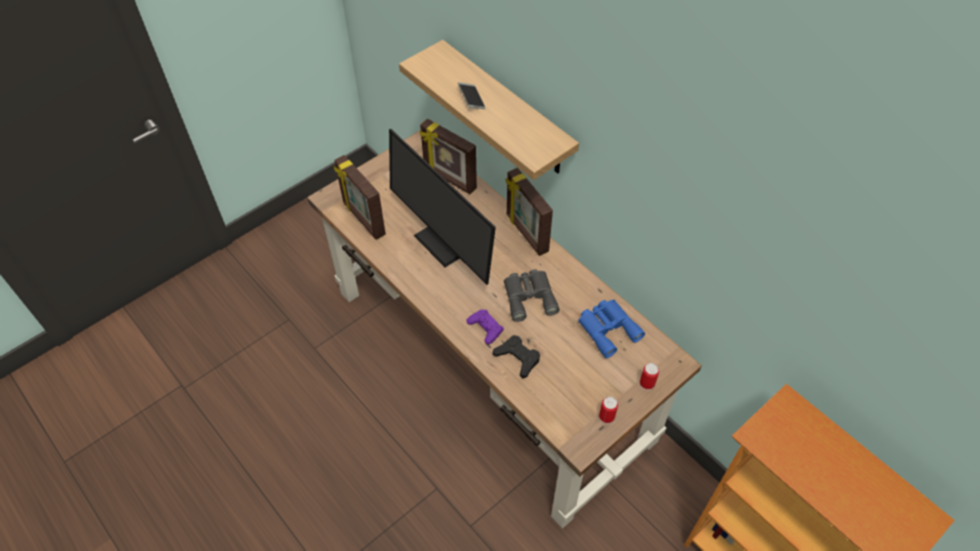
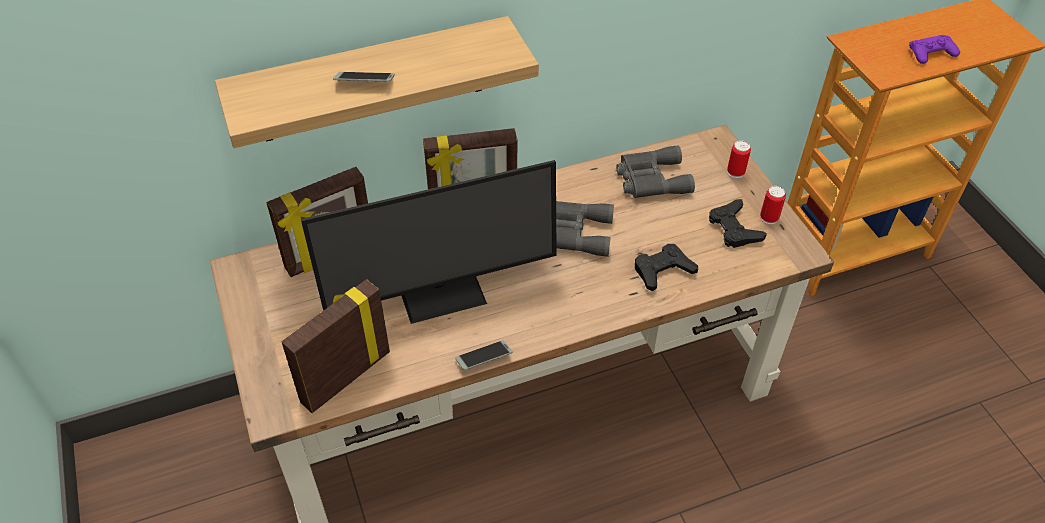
camera: 70 degrees left, 5 degrees down
picture frame [334,155,386,240] -> picture frame turned 150 degrees clockwise [281,279,390,413]
purple game controller [466,310,504,344] -> purple game controller moved to [909,35,960,64]
blue binoculars [578,300,645,358] -> grey binoculars [616,145,695,198]
none -> phone [455,340,513,370]
none -> black game controller [709,199,767,248]

